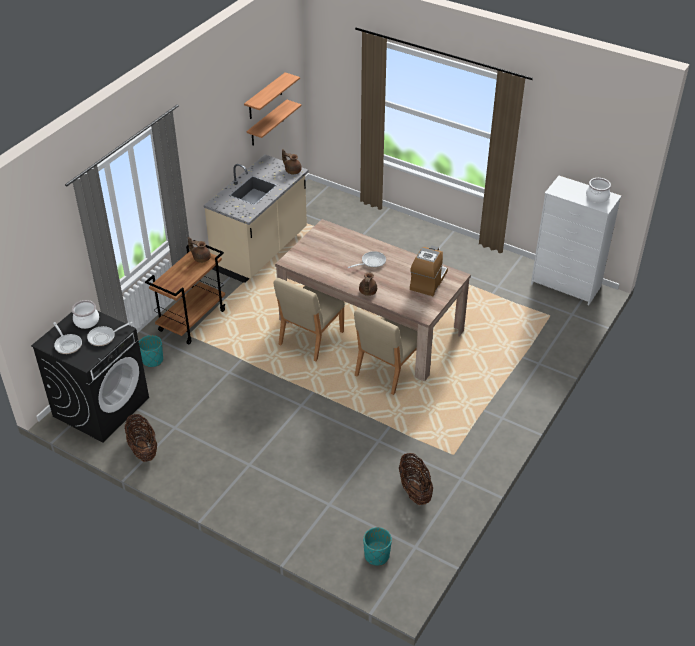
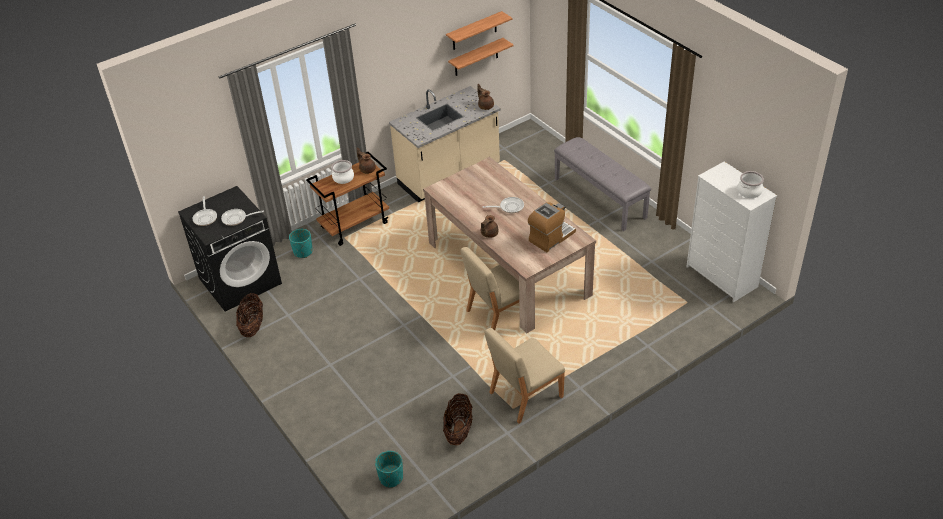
camera: 25 degrees right, 0 degrees up
cooking pot [72,300,99,329] -> cooking pot moved to [332,160,354,184]
beige chair [274,278,345,361] -> beige chair moved to [485,328,565,424]
none -> grey bench [554,137,651,231]

